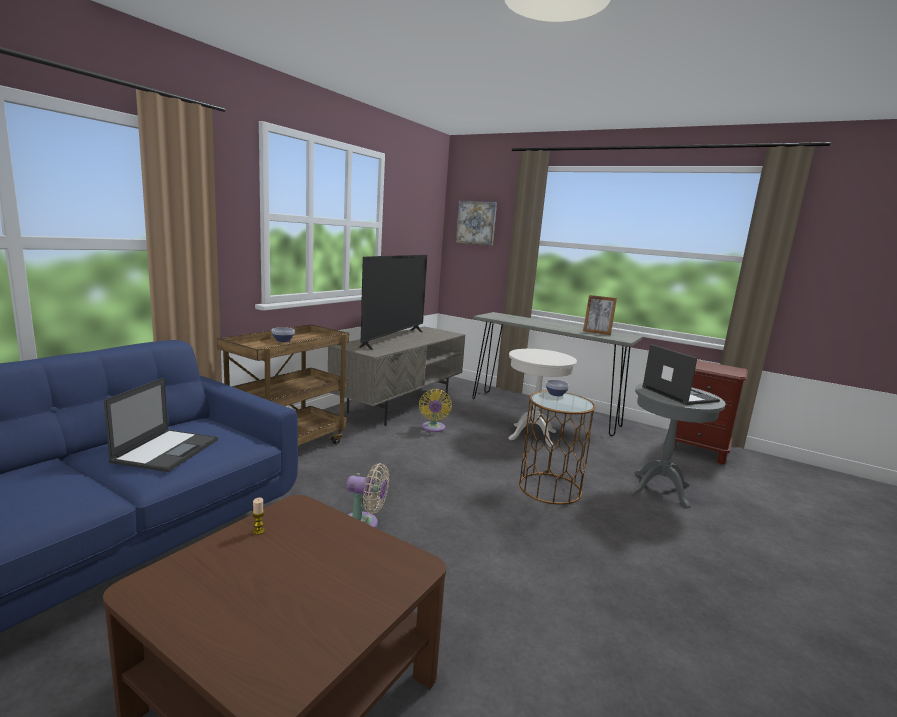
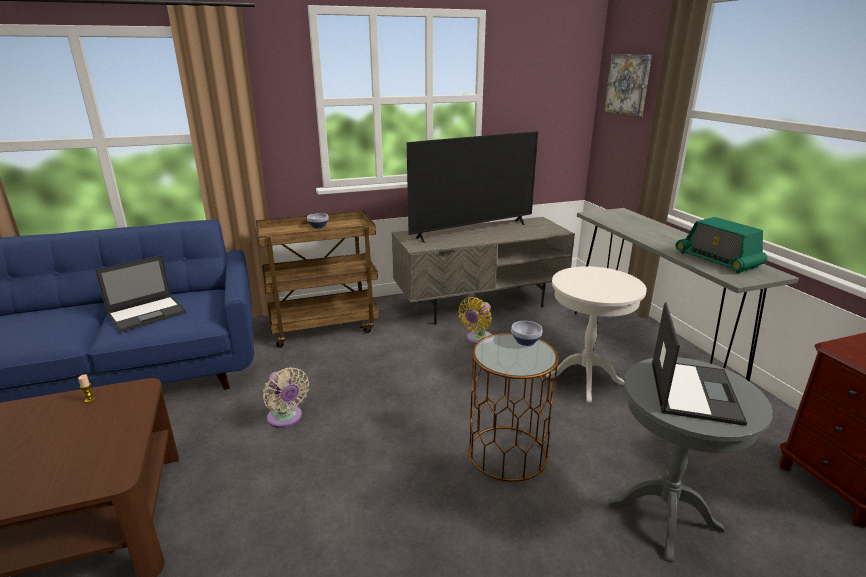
camera: 40 degrees right, 10 degrees up
picture frame [583,295,617,335] -> radio [675,217,768,273]

